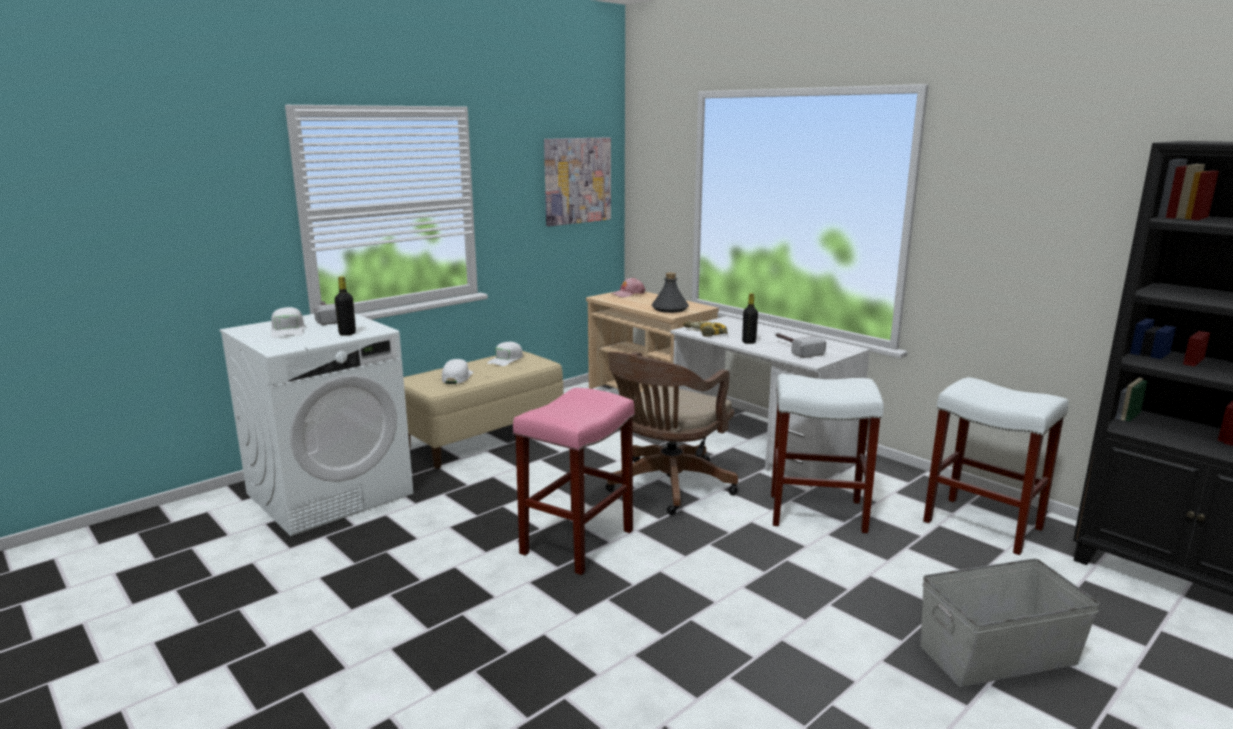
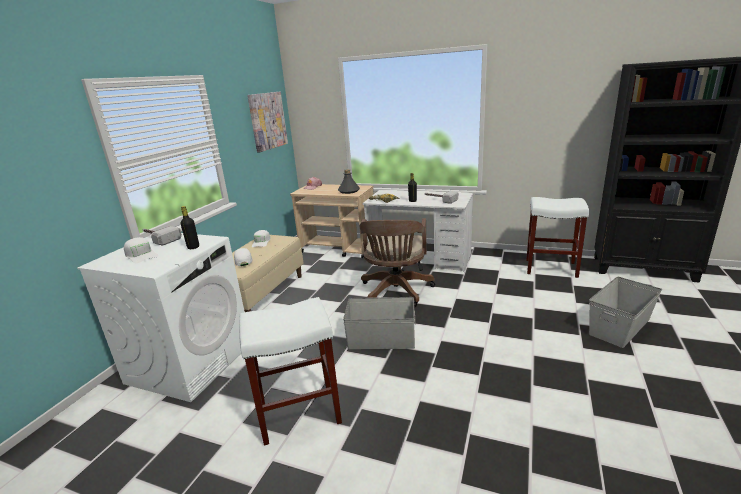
camera: 25 degrees left, 5 degrees up
pink stool [513,388,634,575] -> grey storage box [343,297,416,349]
white stool [771,374,884,533] -> white stool moved to [239,297,342,446]

